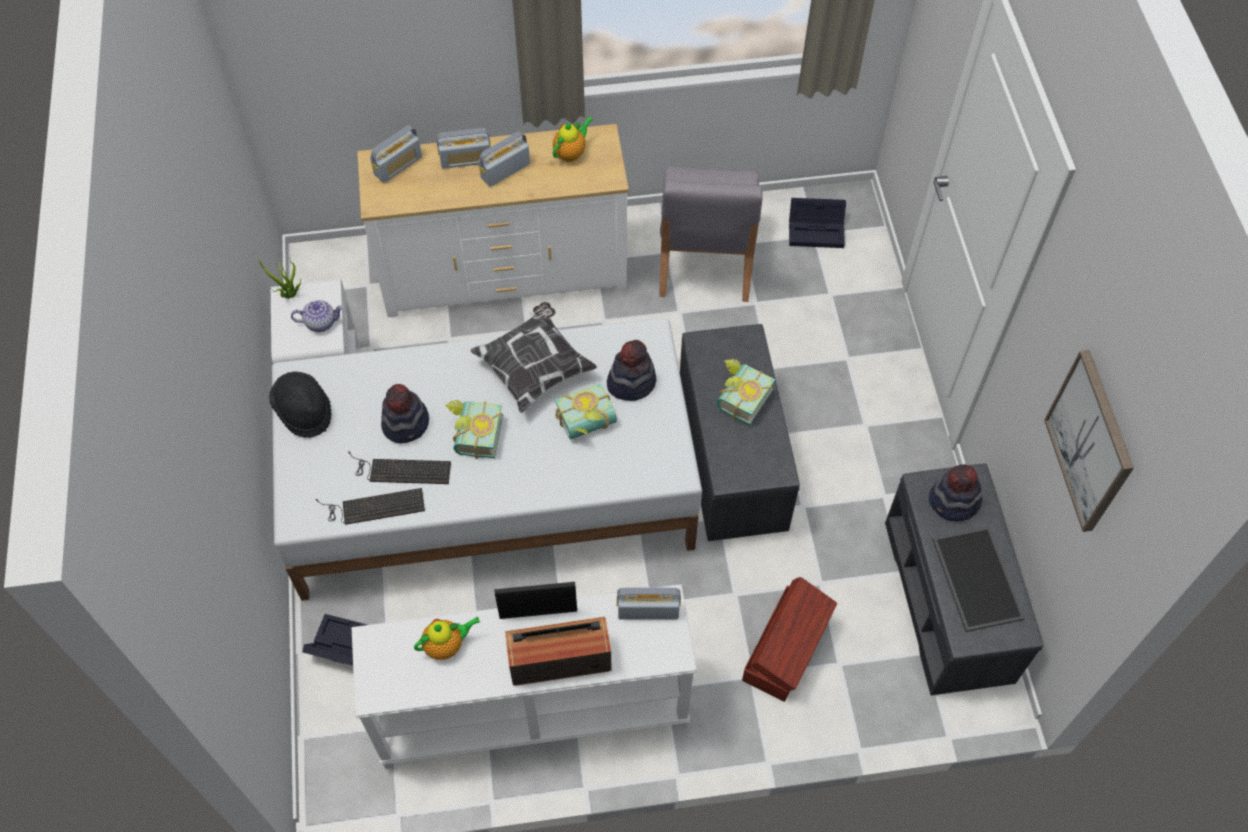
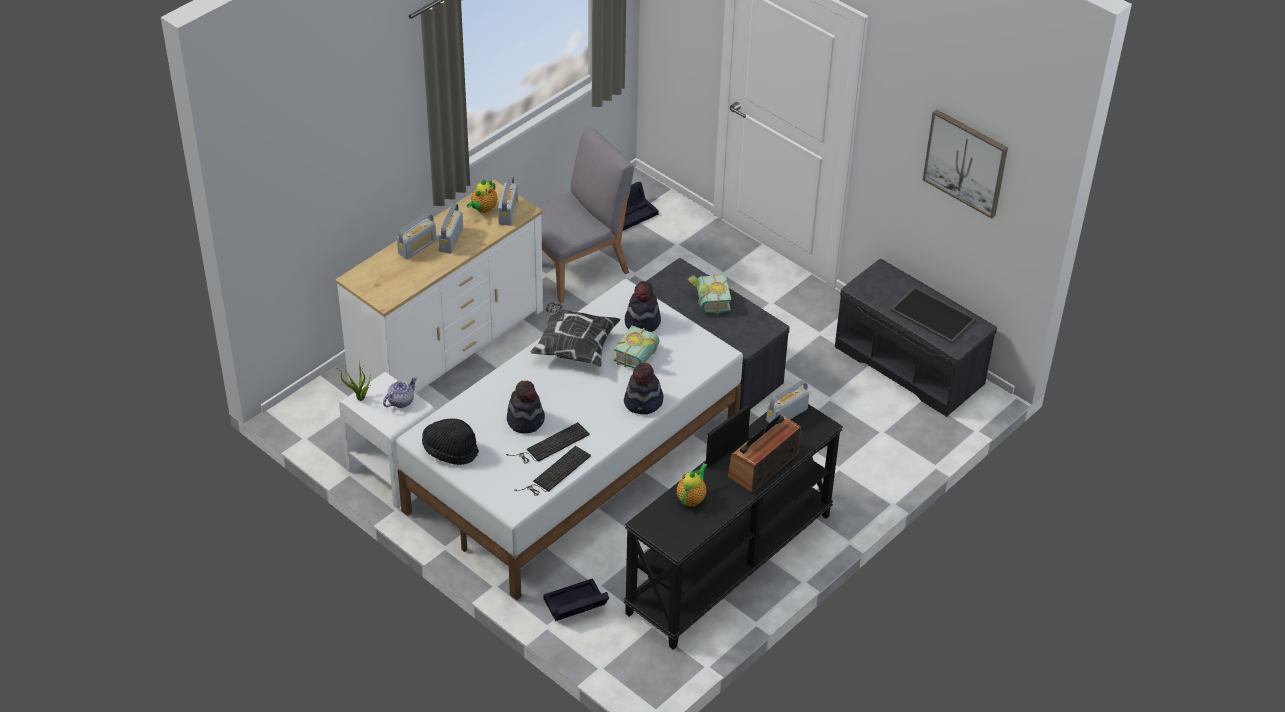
camera: 40 degrees left, 15 degrees down
white console table [351,584,697,769] -> black console table [623,404,843,650]
radio [370,125,422,183] -> radio moved to [498,176,518,226]
book [445,400,503,459] -> none
teapot [553,117,593,162] -> teapot turned 150 degrees counterclockwise [467,180,497,213]
grey chair [659,166,763,302] -> grey chair turned 90 degrees counterclockwise [535,127,634,304]
brown storage box [742,577,837,702] -> none
hat [929,464,982,522] -> hat moved to [624,363,664,414]

